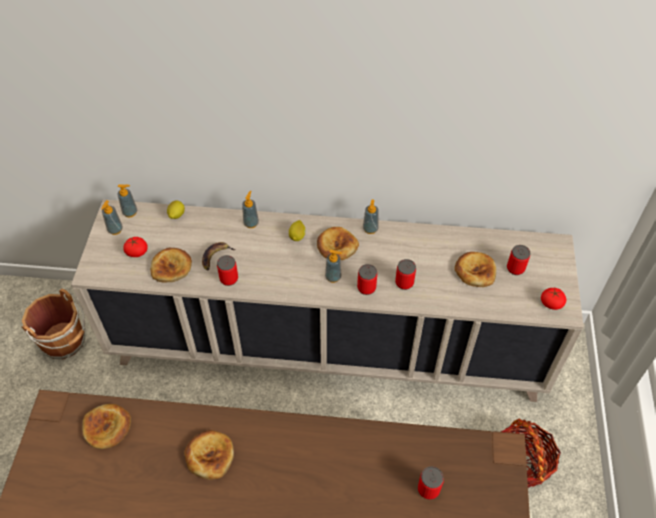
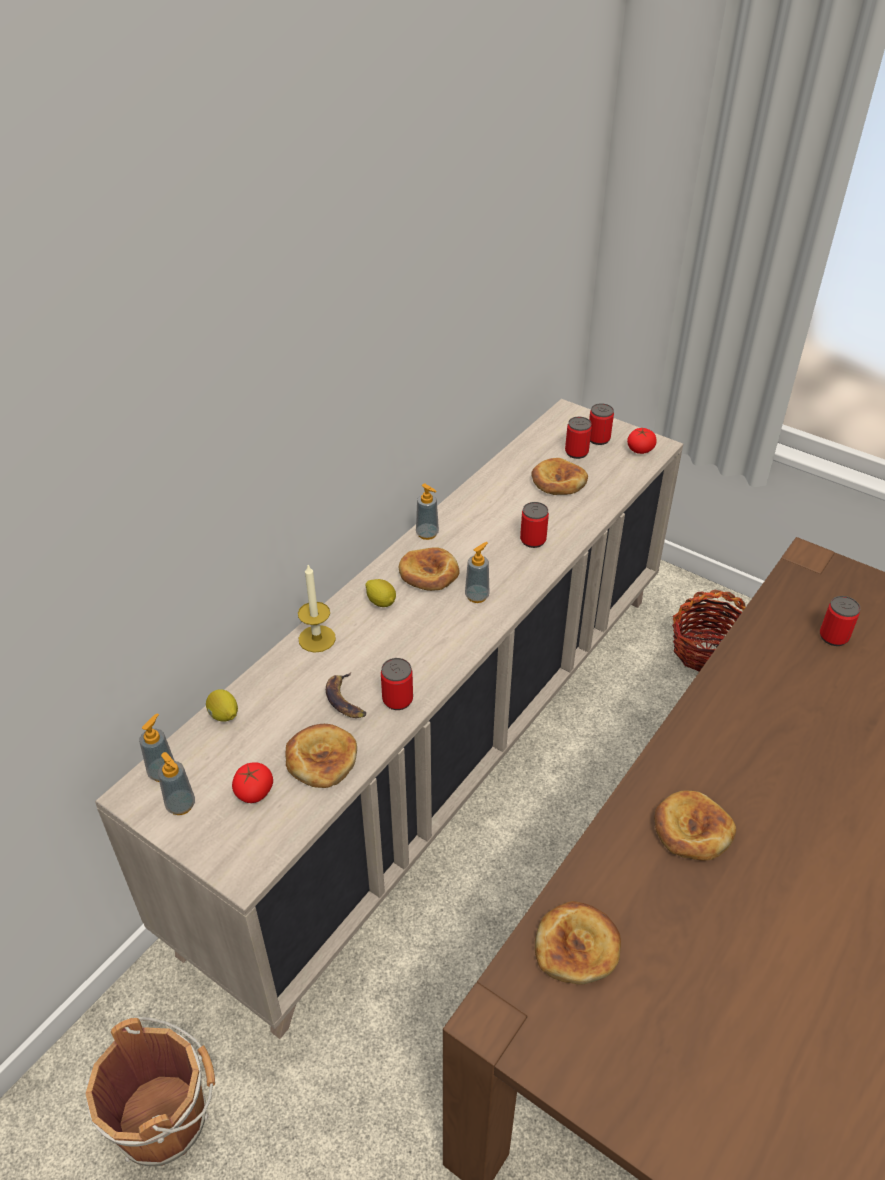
camera: 60 degrees left, 10 degrees down
soap dispenser [242,191,259,228] -> candle [298,565,336,653]
can [357,264,377,295] -> can moved to [589,403,614,445]

